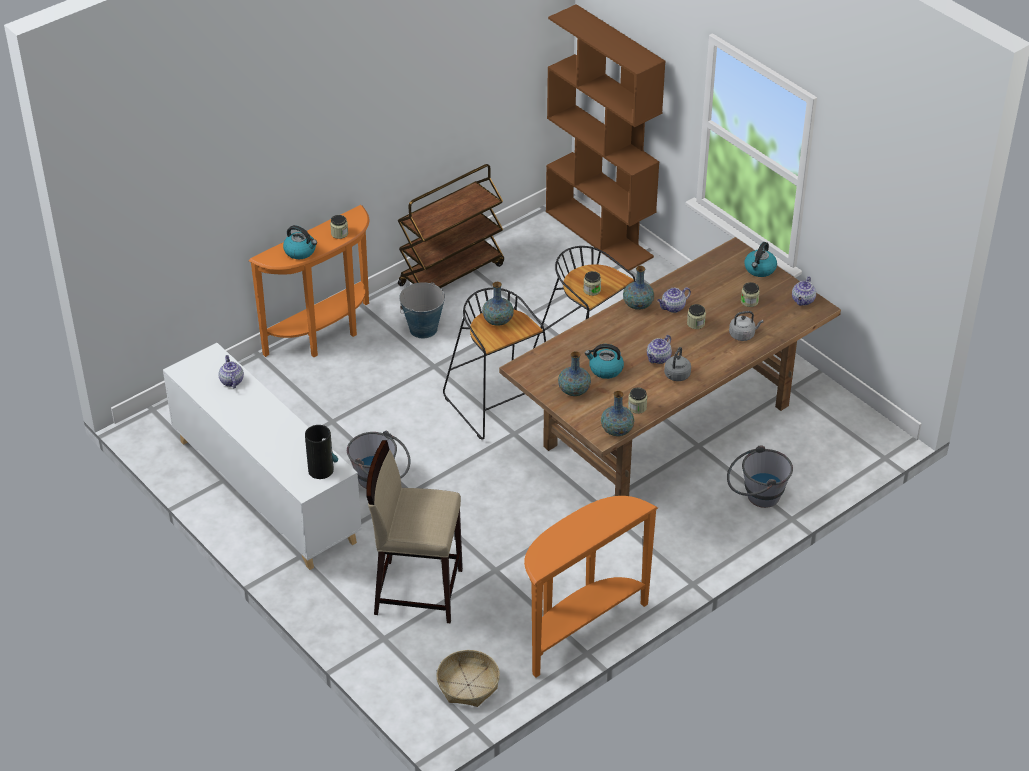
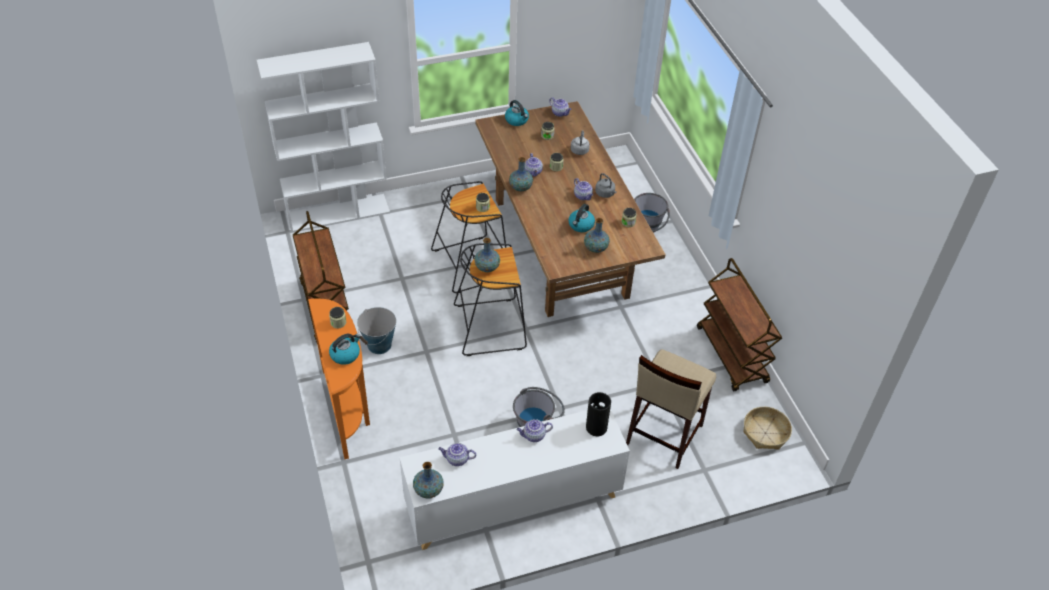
camera: 70 degrees left, 5 degrees up
orange console table [524,496,658,678] -> brown cart [697,258,782,391]
brown bookcase [546,4,665,271] -> white bookcase [257,42,390,232]
vase [601,391,634,436] -> vase moved to [413,462,444,499]
none -> teapot [516,419,553,442]

